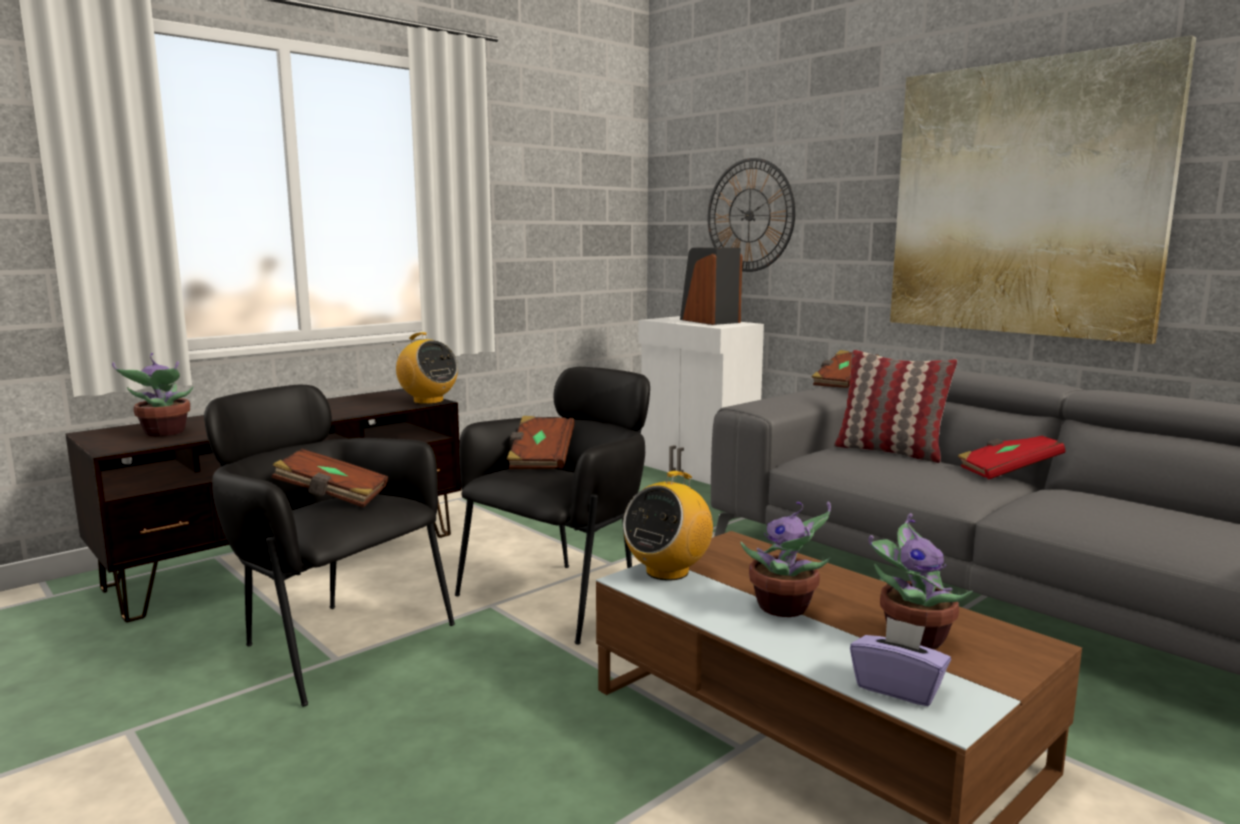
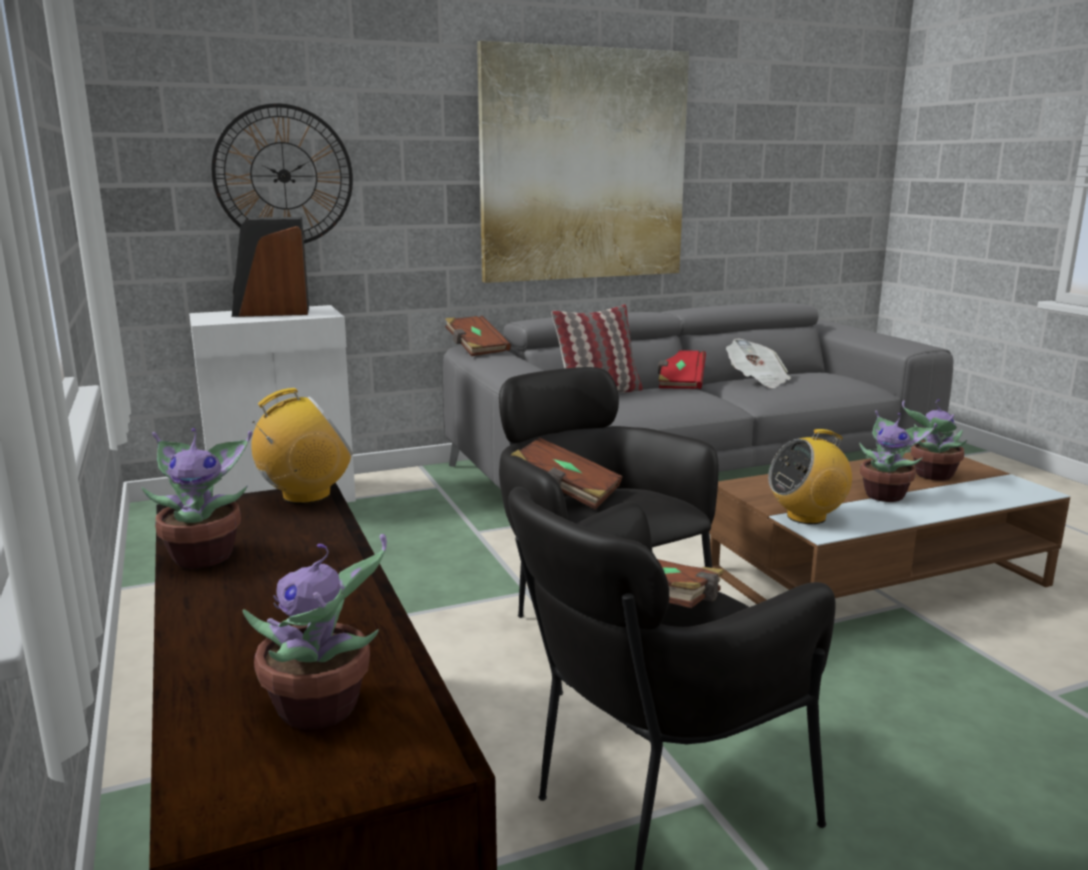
camera: 70 degrees left, 5 degrees up
radio [623,471,713,581] -> radio turned 105 degrees clockwise [768,429,852,524]
purple tissue box [850,617,951,706] -> none
none -> potted plant [141,428,252,569]
none -> newspaper [726,339,791,388]

